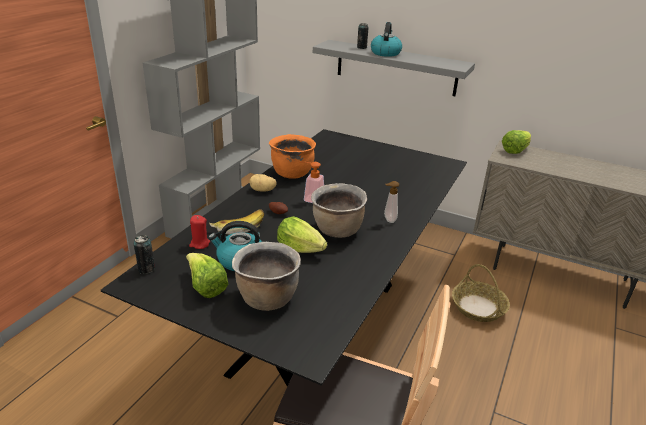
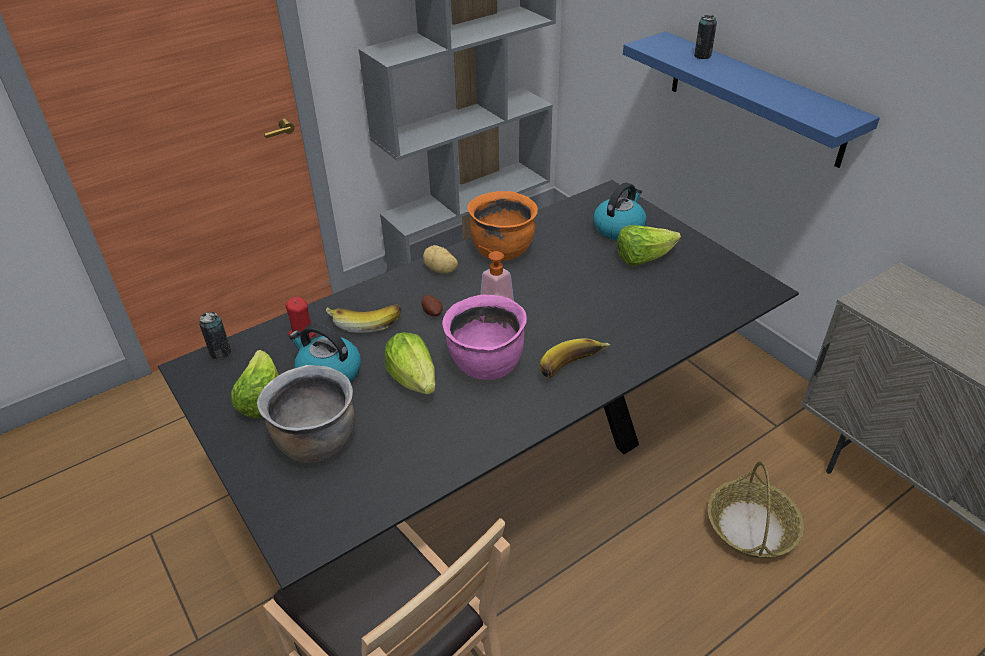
camera: 30 degrees right, 10 degrees up
brown cooking pot [311,183,367,238] -> pink cooking pot [442,295,527,380]
grey shelf [313,40,475,96] -> blue shelf [623,31,880,168]
kettle [371,22,402,57] -> kettle moved to [593,182,647,240]
soap dispenser [384,181,399,223] -> banana [540,339,610,378]
lettuce [502,130,531,154] -> lettuce moved to [617,225,681,266]

